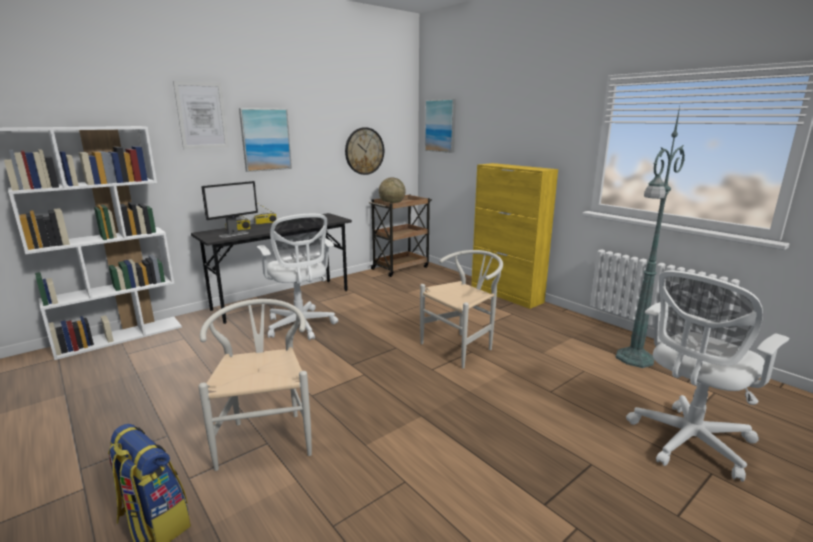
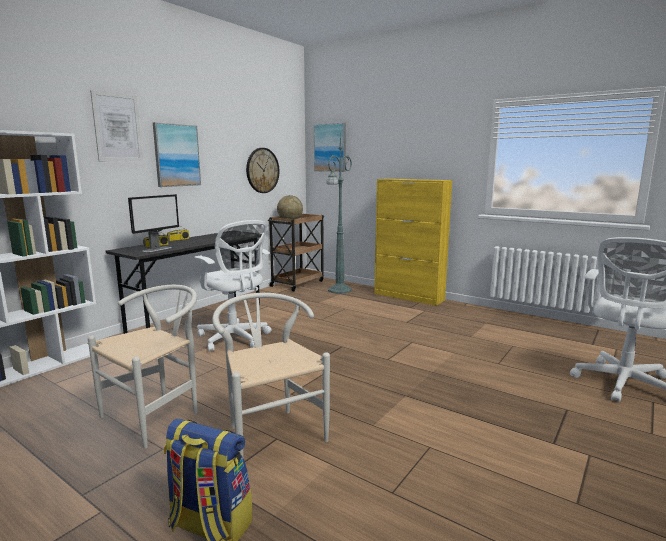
camera: 15 degrees left, 5 degrees down
white chair [420,250,503,369] -> white chair moved to [88,285,198,448]
green floor lamp [615,107,685,368] -> green floor lamp moved to [326,130,352,294]

